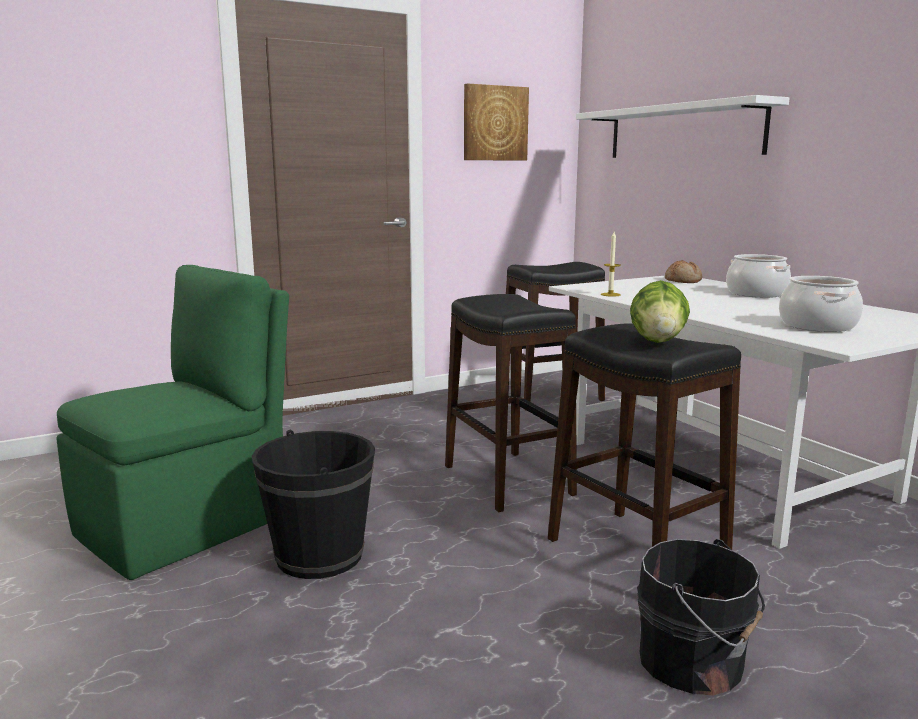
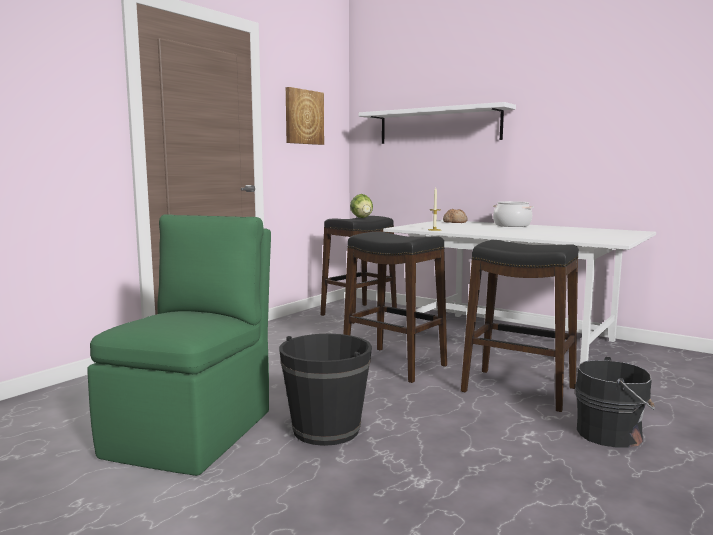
camera: 25 degrees left, 5 degrees down
lettuce [630,280,690,343] -> lettuce moved to [350,194,373,218]
cooking pot [779,276,863,332] -> none

